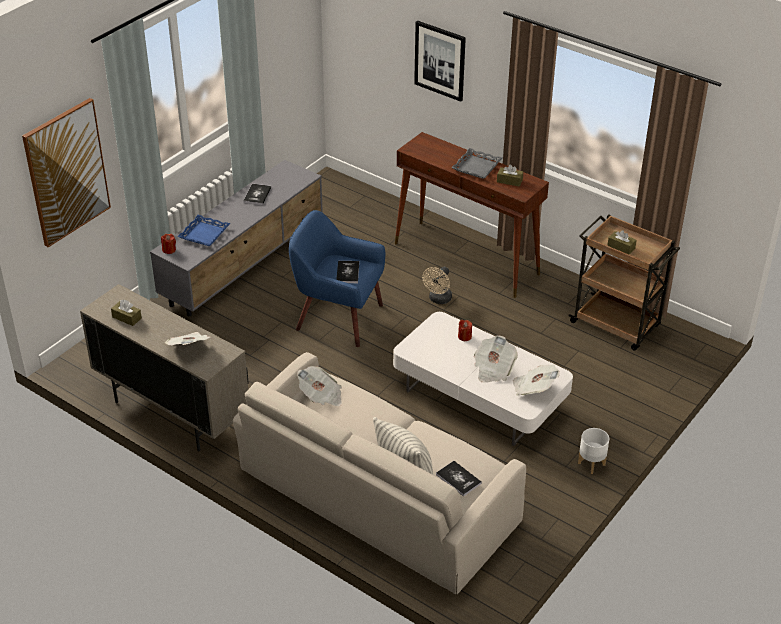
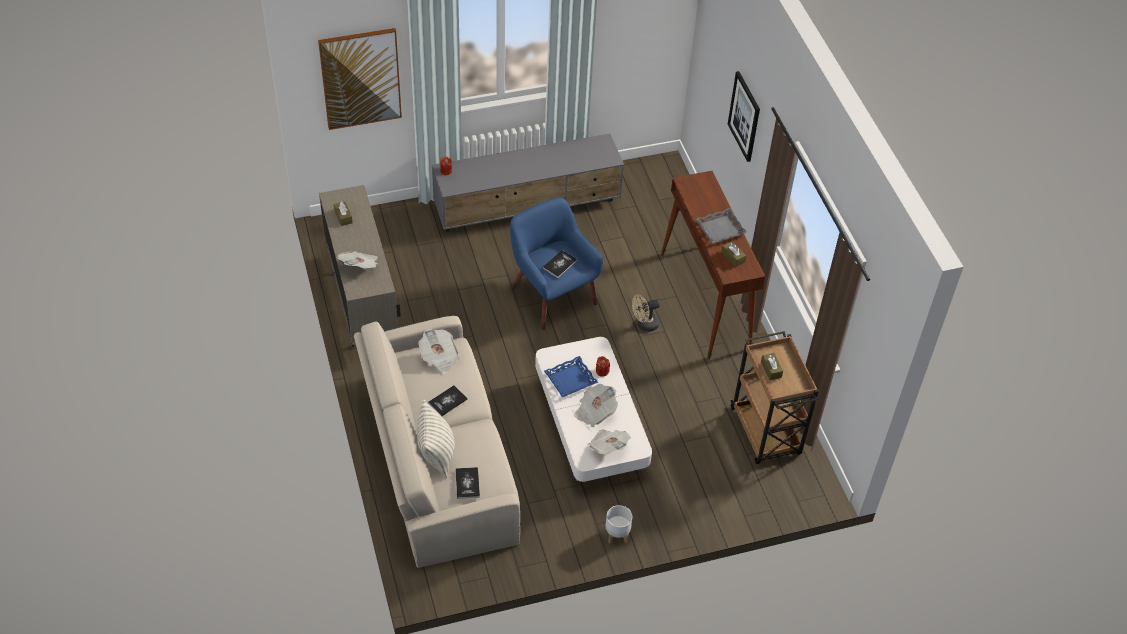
camera: 35 degrees right, 10 degrees up
blue tray [177,215,231,246] -> blue tray moved to [544,356,598,398]
book [244,184,271,205] -> book moved to [428,385,468,416]

